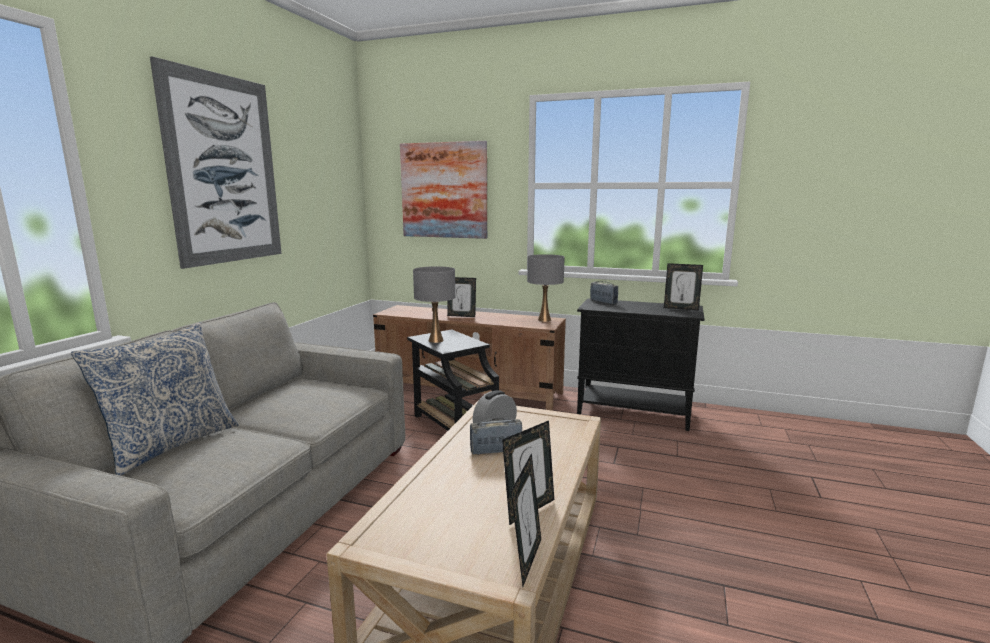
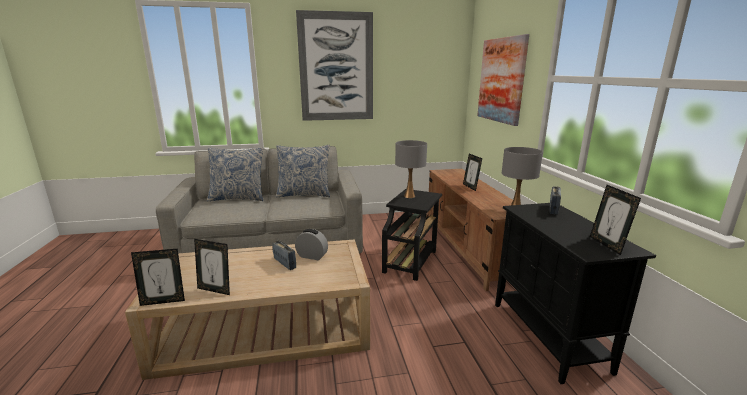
camera: 60 degrees right, 5 degrees up
none -> pillow [276,145,330,197]

